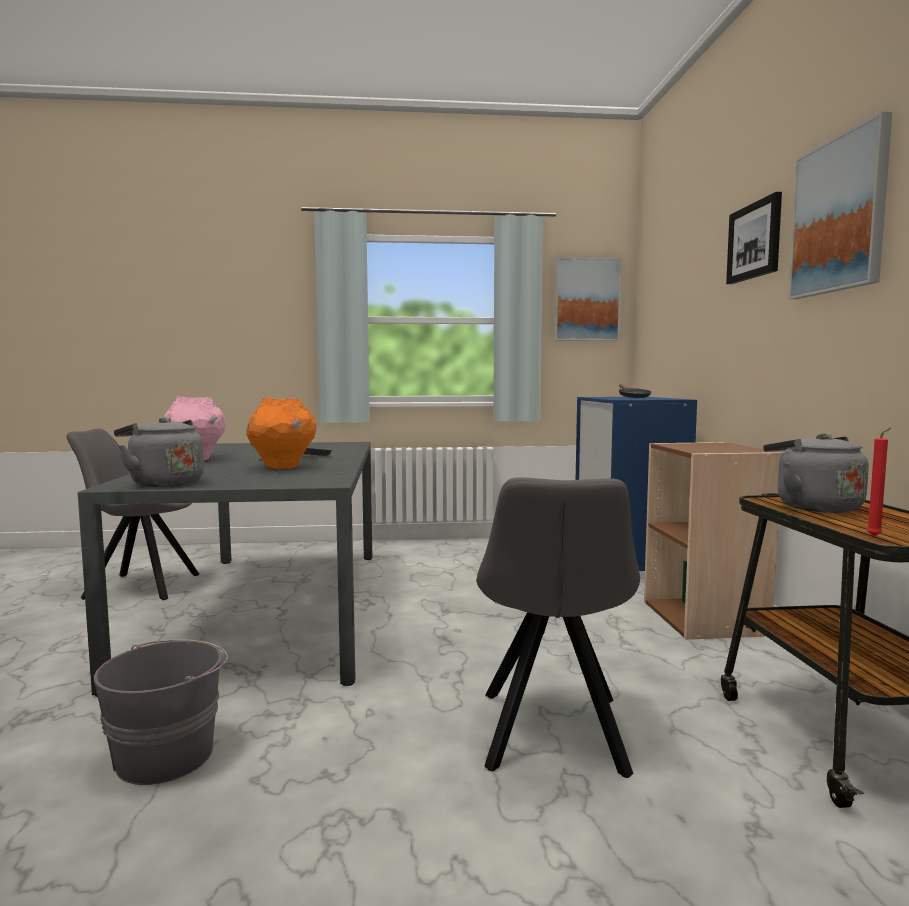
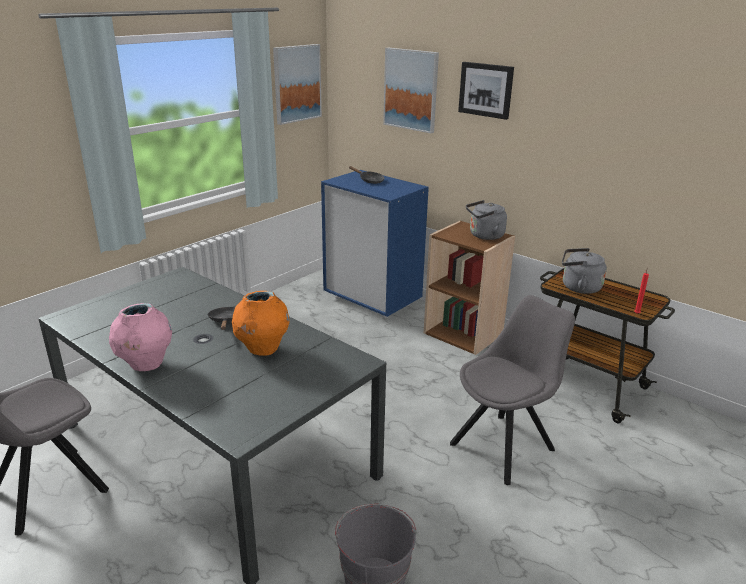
camera: 45 degrees left, 20 degrees up
grey kettle [114,417,204,487] -> grey kettle moved to [466,200,507,240]
grey chair [476,477,640,778] -> grey chair turned 90 degrees counterclockwise [450,295,575,485]
picture [788,112,892,299] -> picture moved to [383,48,439,133]

